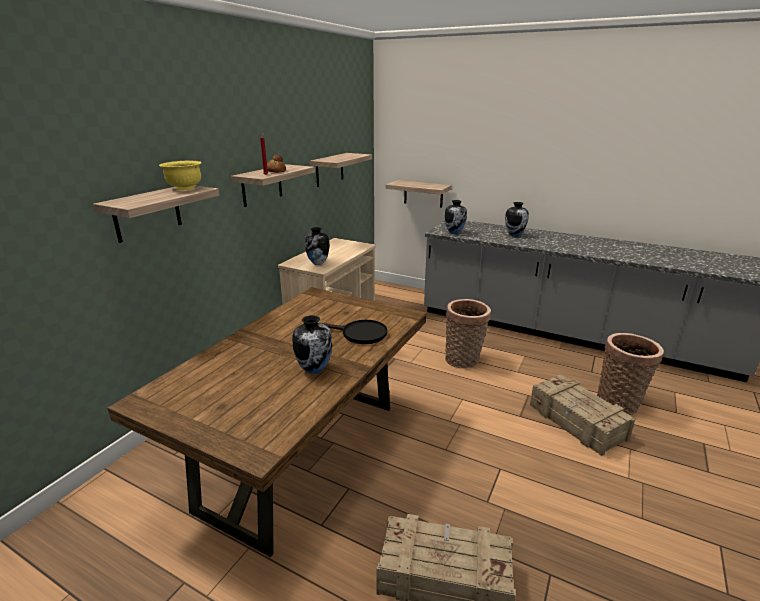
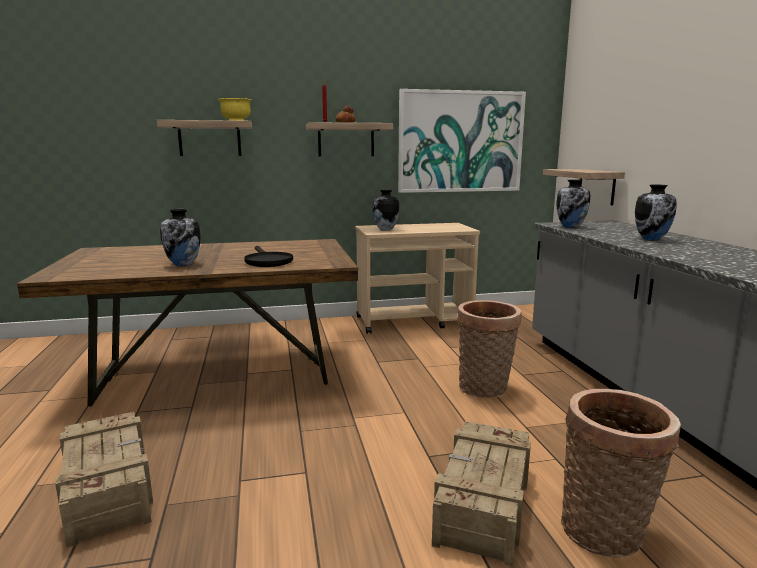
camera: 50 degrees right, 10 degrees down
shelf [310,153,372,187] -> picture [398,89,526,193]

